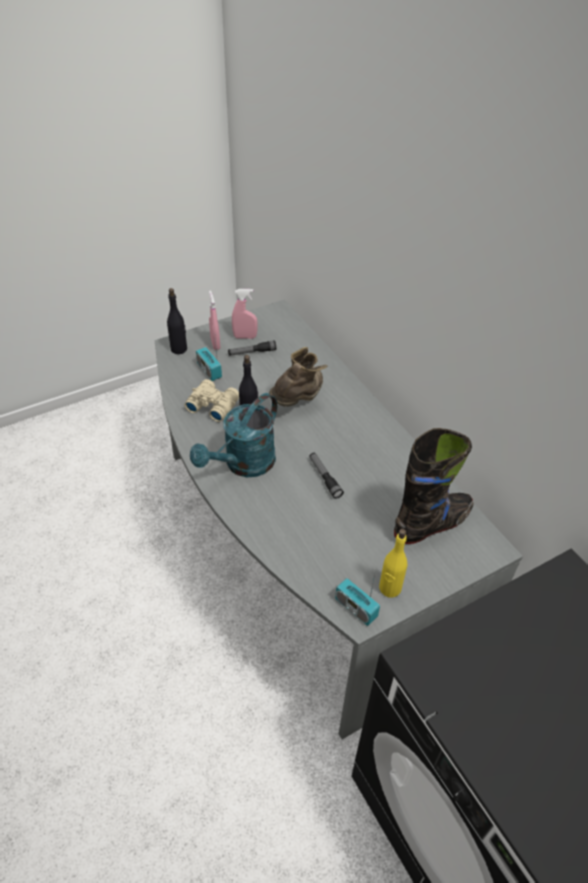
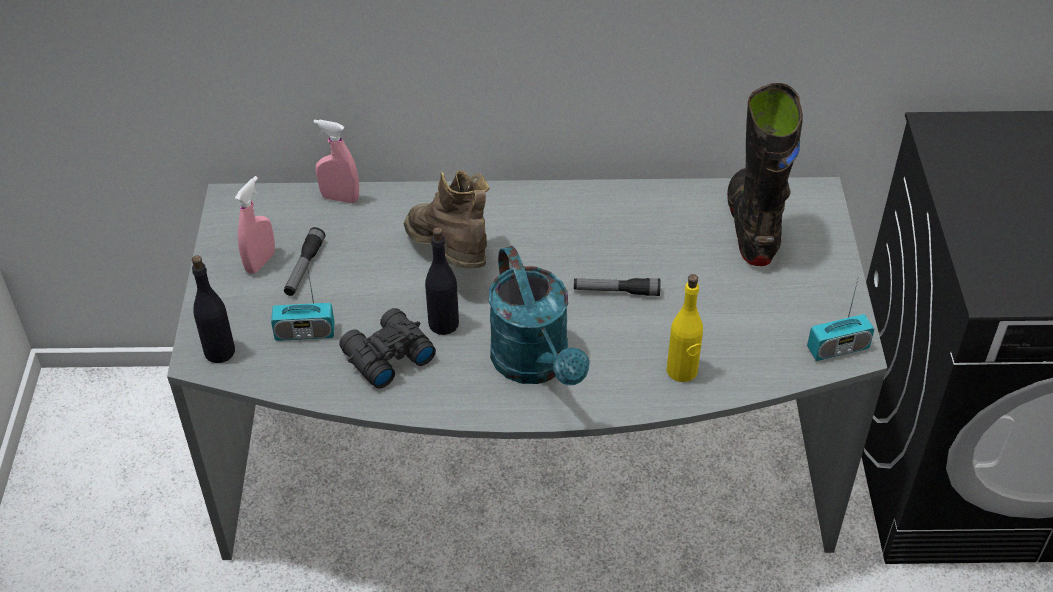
camera: 60 degrees left, 0 degrees up
beige binoculars [185,379,239,422] -> black binoculars [339,308,436,388]
pink spray bottle [209,290,221,350] -> pink spray bottle moved to [313,120,359,203]
yellow bottle [379,529,407,597] -> yellow bottle moved to [667,274,703,382]

